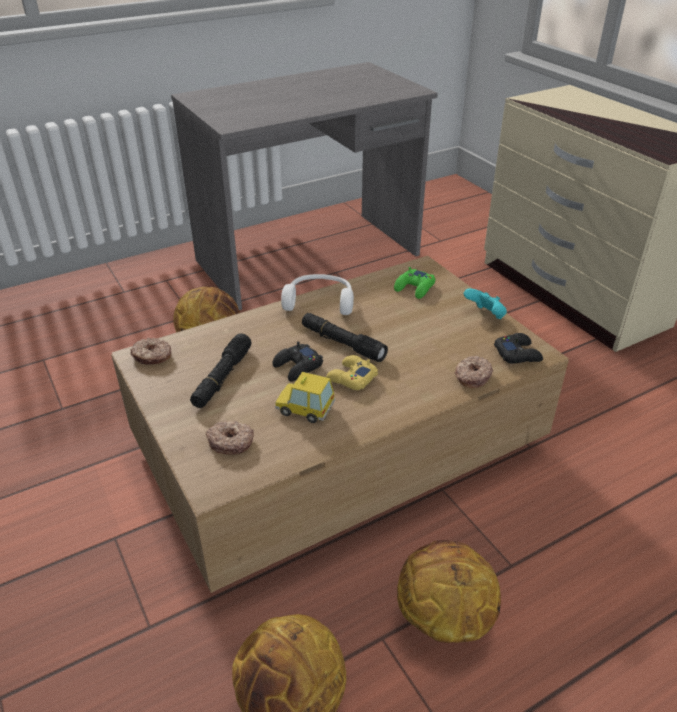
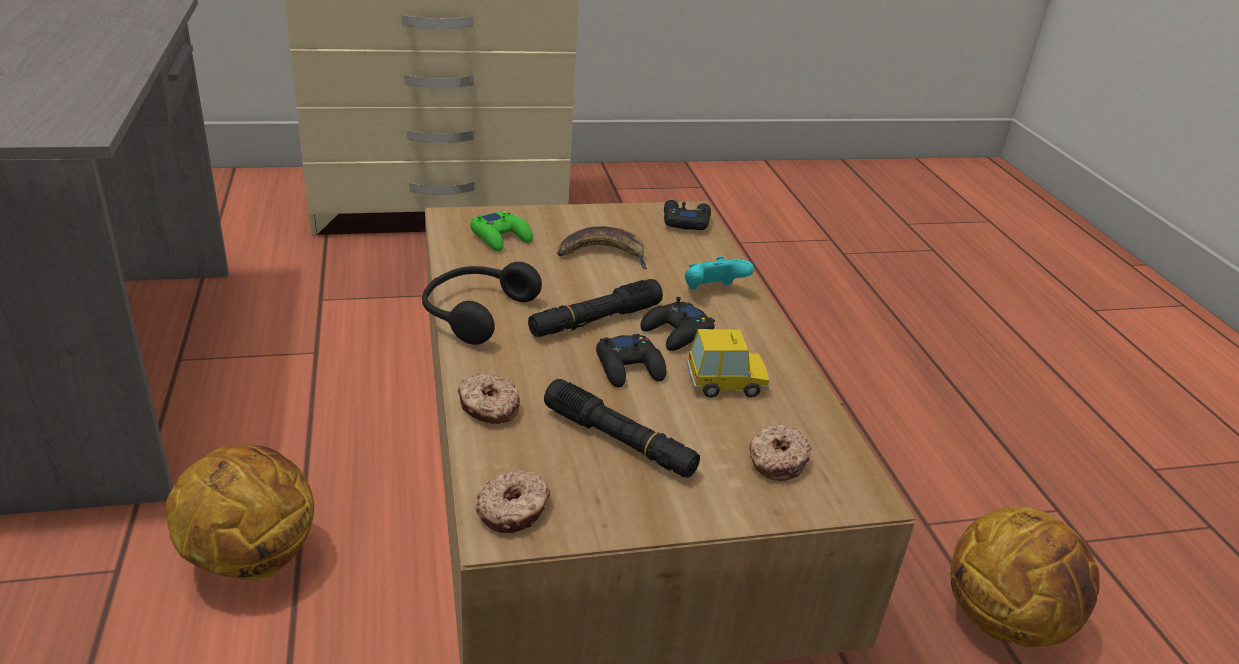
camera: 75 degrees left, 5 degrees down
toy car [275,372,335,423] -> toy car turned 135 degrees counterclockwise [686,329,769,398]
white headphones [281,274,354,315] -> black headphones [422,262,542,345]
yellow game controller [326,355,378,390] -> black game controller [640,297,715,351]
basketball [397,540,501,643] -> none
donut [455,356,493,388] -> donut moved to [458,373,520,424]
turquoise game controller [464,288,507,319] -> turquoise game controller moved to [685,256,754,290]
none -> banana [557,226,647,269]

